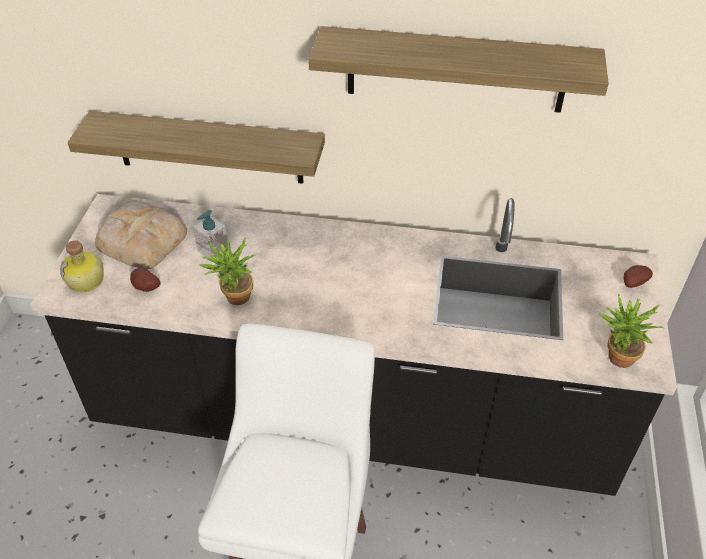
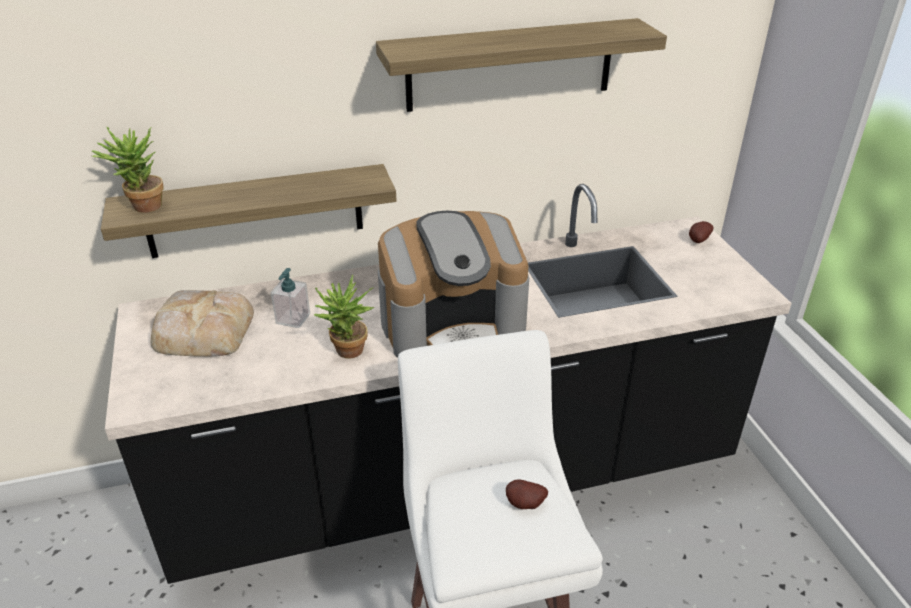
camera: 25 degrees left, 10 degrees down
bottle [60,240,104,292] -> none
potato [130,268,161,292] -> potato moved to [506,480,548,509]
potted plant [599,294,664,368] -> potted plant moved to [92,127,164,213]
none -> coffee machine [378,211,529,358]

